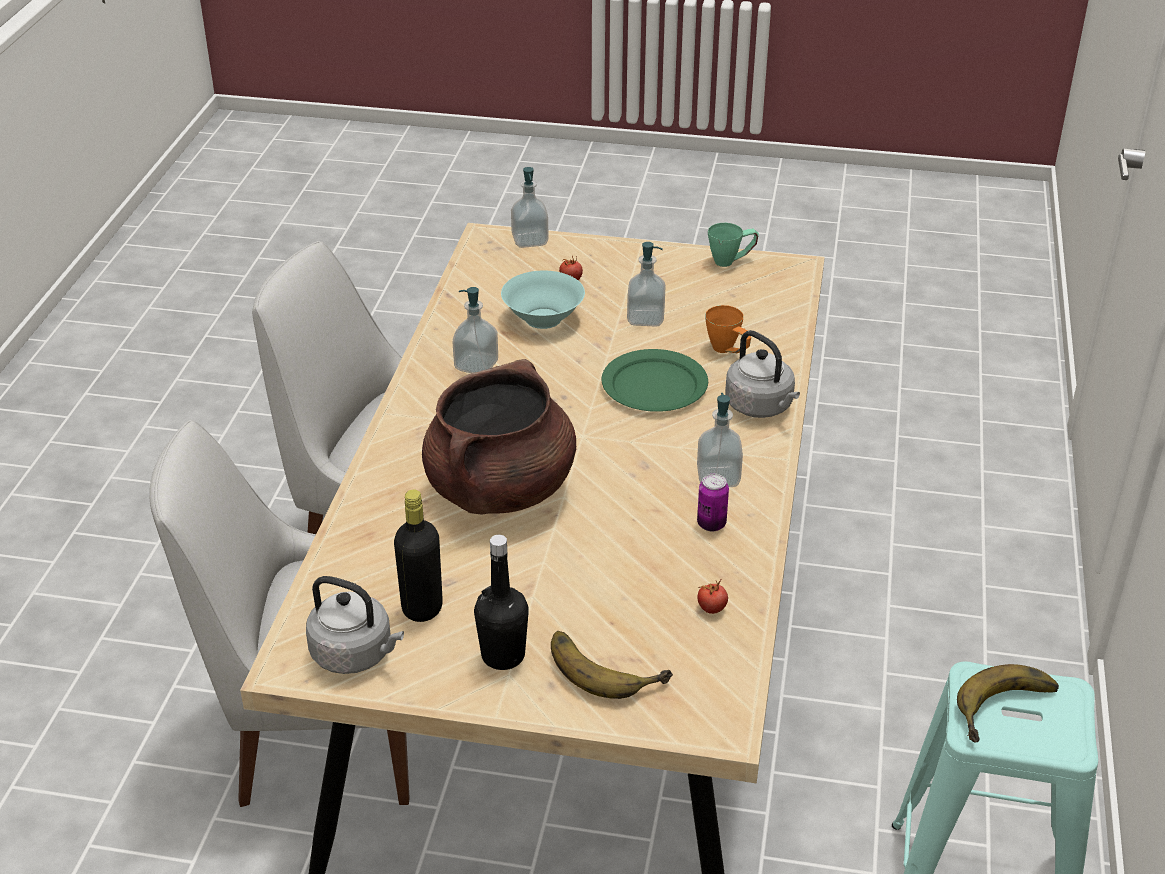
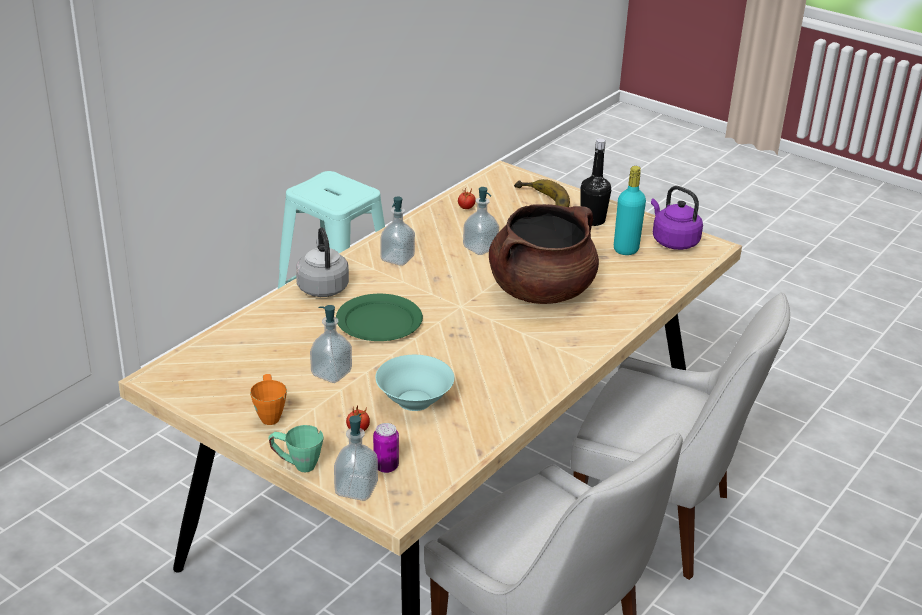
camera: 155 degrees left, 5 degrees down
grey kettle [306,576,404,674] -> purple kettle [651,186,703,250]
black bottle [394,490,443,622] -> turquoise bottle [614,166,646,255]
soap dispenser [452,287,498,373] -> soap dispenser moved to [463,187,499,255]
can [697,474,729,531] -> can moved to [373,423,399,473]
orange mug [705,305,751,353] -> orange mug moved to [250,374,287,425]
green mug [708,223,759,267] -> green mug moved to [268,425,324,472]
banana [957,664,1059,743] -> none

